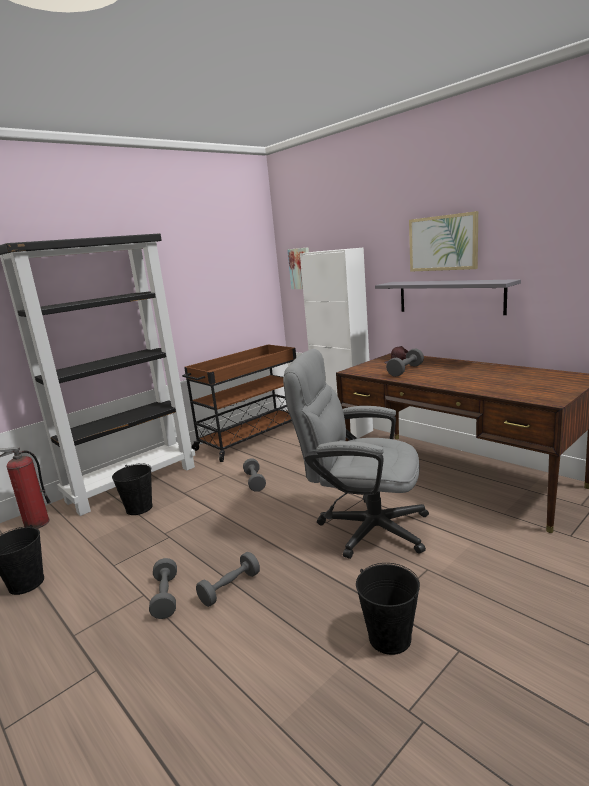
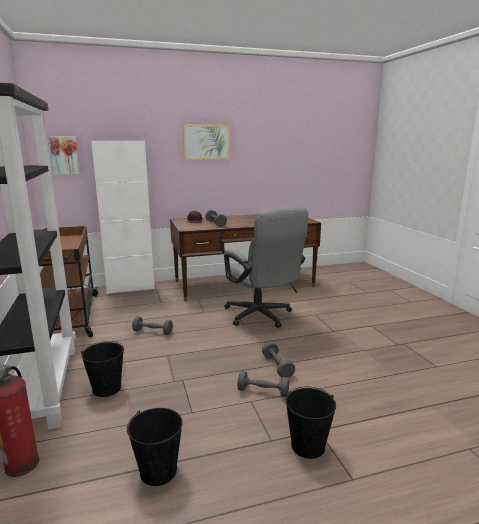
camera: 65 degrees left, 0 degrees up
grey office chair [283,349,429,559] -> grey office chair turned 75 degrees counterclockwise [224,206,308,328]
black bucket [356,563,420,655] -> black bucket moved to [286,387,336,459]
grey shelf [375,279,521,315] -> none

